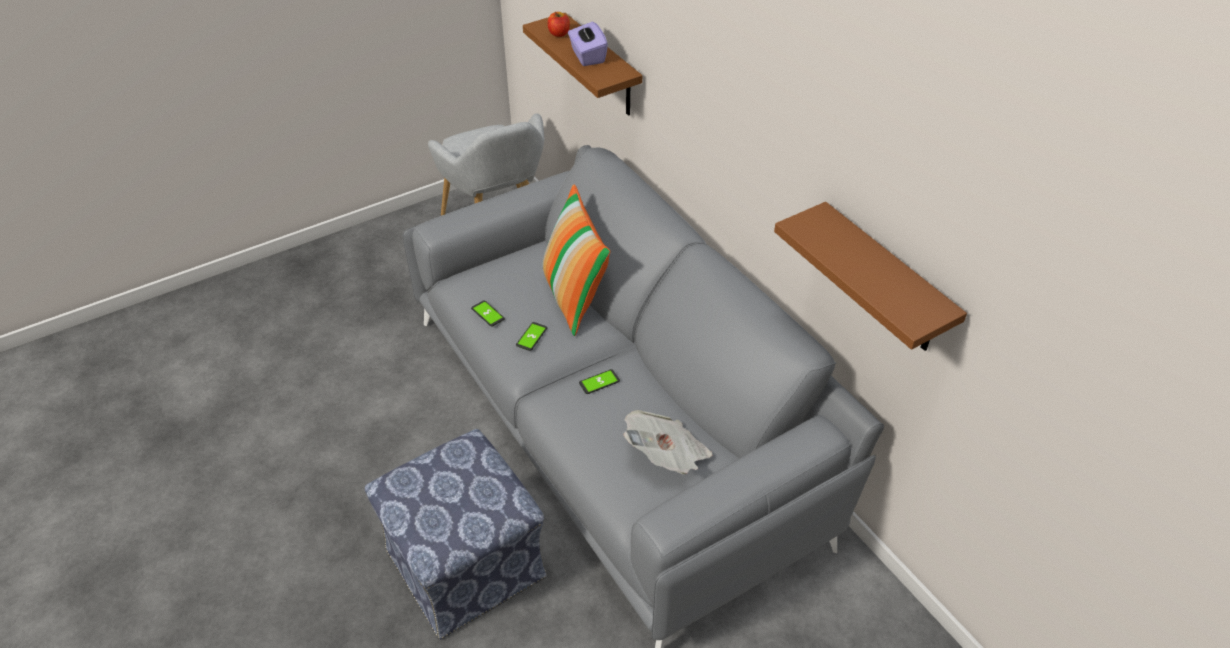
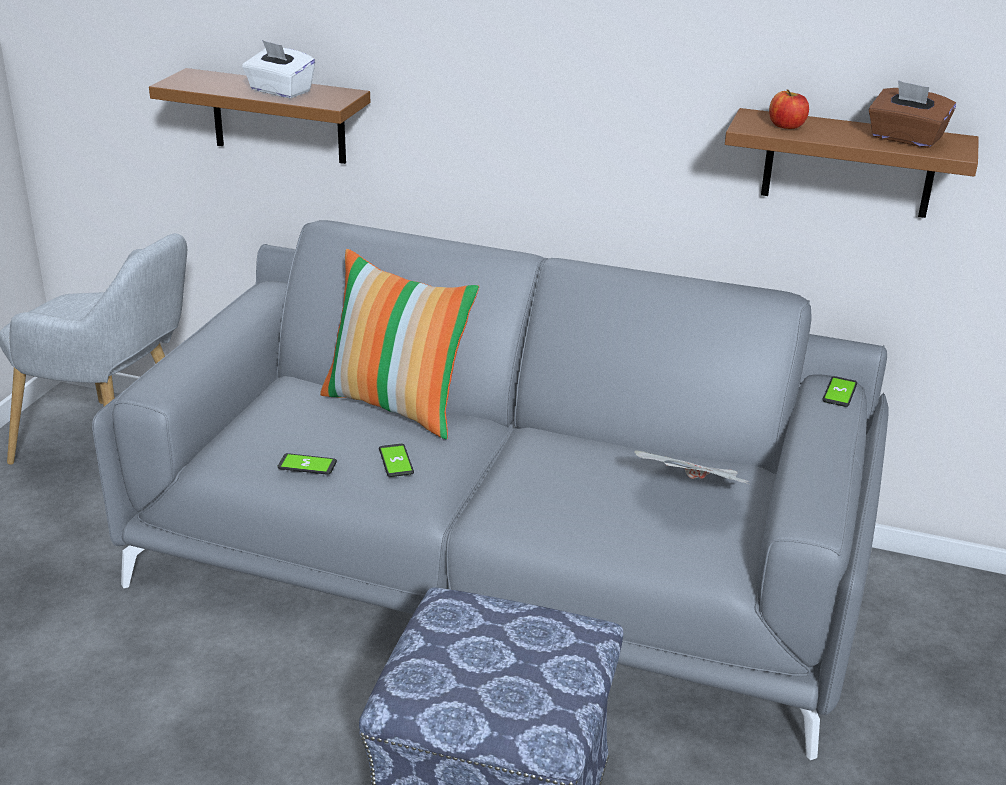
camera: 40 degrees left, 15 degrees down
apple [548,12,570,37] -> apple moved to [769,89,809,129]
purple tissue box [568,20,608,66] -> white tissue box [242,40,315,98]
phone [579,369,620,394] -> phone moved to [822,376,857,407]
none -> brown tissue box [868,80,956,148]

